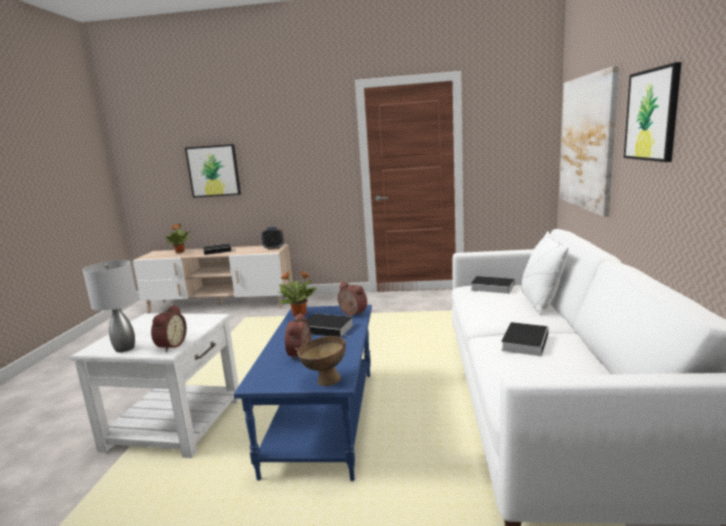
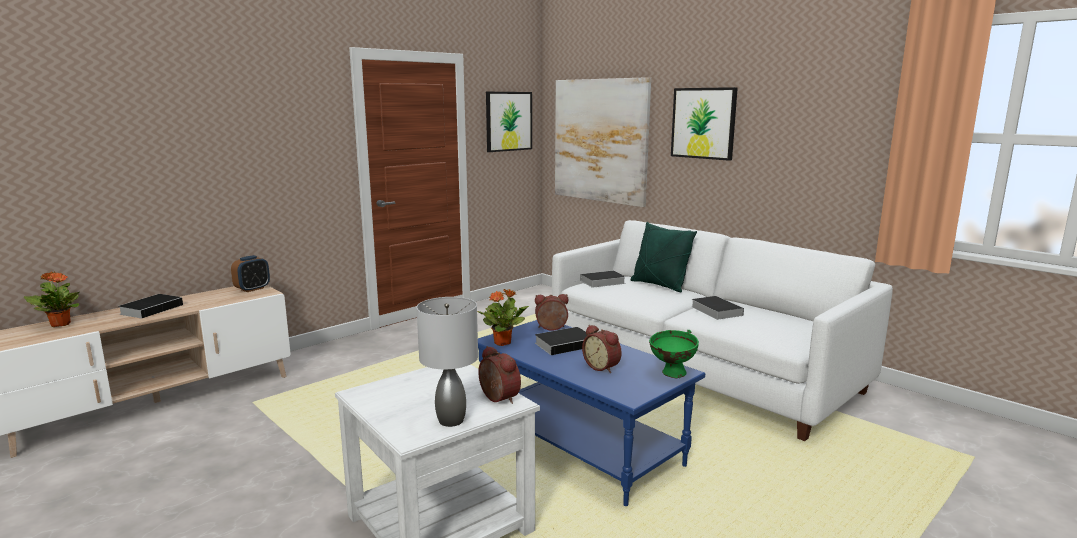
camera: 50 degrees left, 0 degrees up
picture [185,144,241,198] -> picture moved to [486,92,532,152]
brown bowl [295,336,346,386] -> green bowl [649,330,699,378]
white pillow [521,231,568,315] -> green pillow [630,222,697,292]

